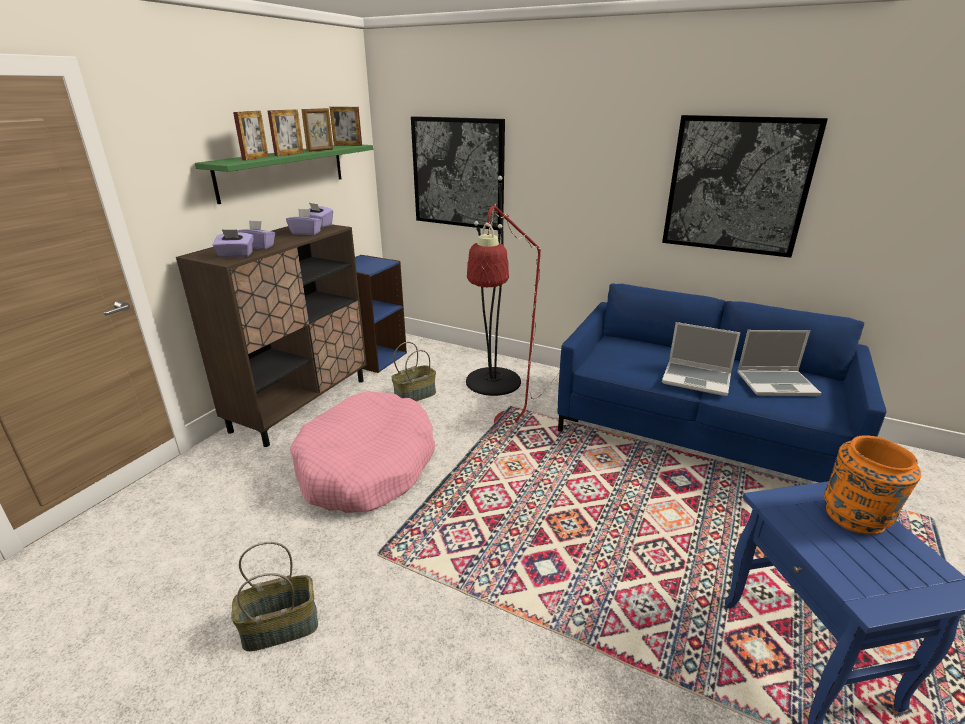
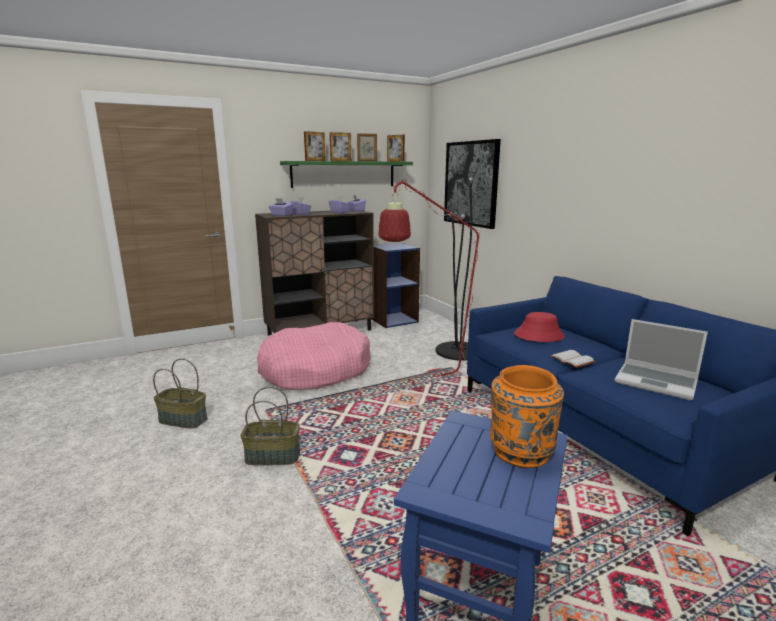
camera: 35 degrees right, 10 degrees down
basket [391,342,436,402] -> basket moved to [241,387,300,465]
picture [662,115,828,258] -> none
laptop [662,322,741,396] -> white book [550,350,596,368]
none -> red hat [514,312,565,342]

